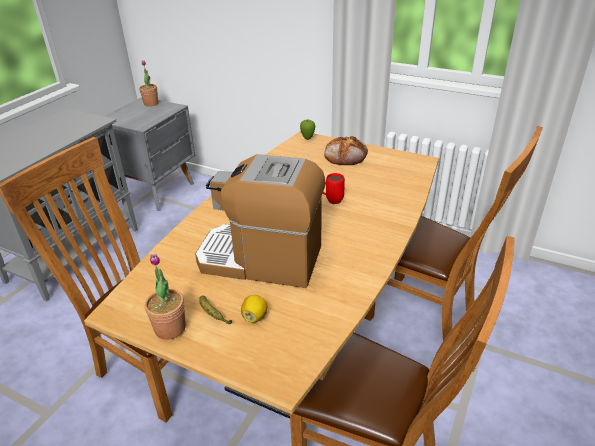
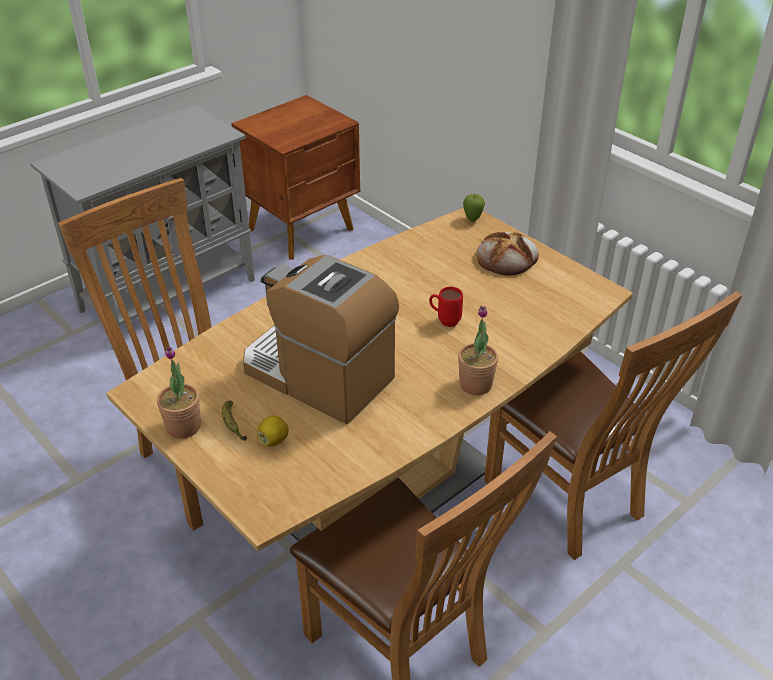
camera: 20 degrees right, 5 degrees up
grey nightstand [104,97,195,211] -> brown nightstand [231,95,360,260]
potted plant [139,60,158,106] -> potted plant moved to [458,306,498,395]

